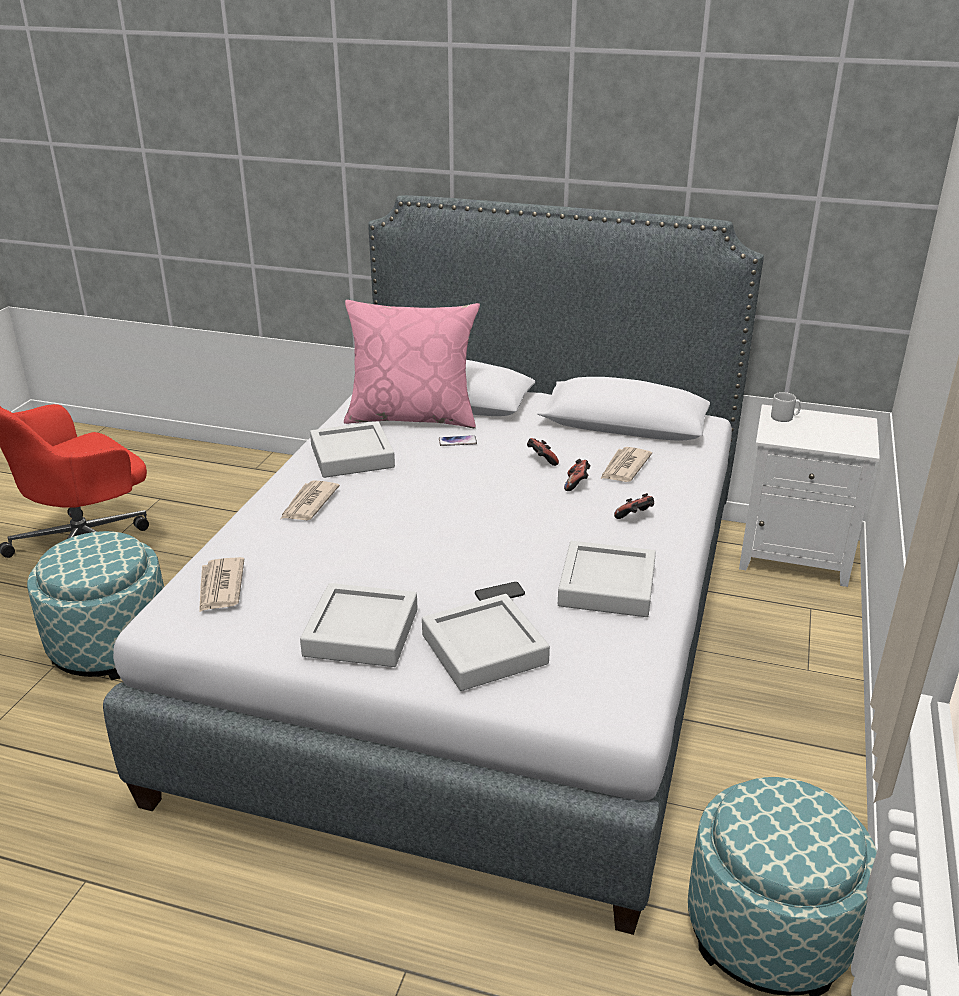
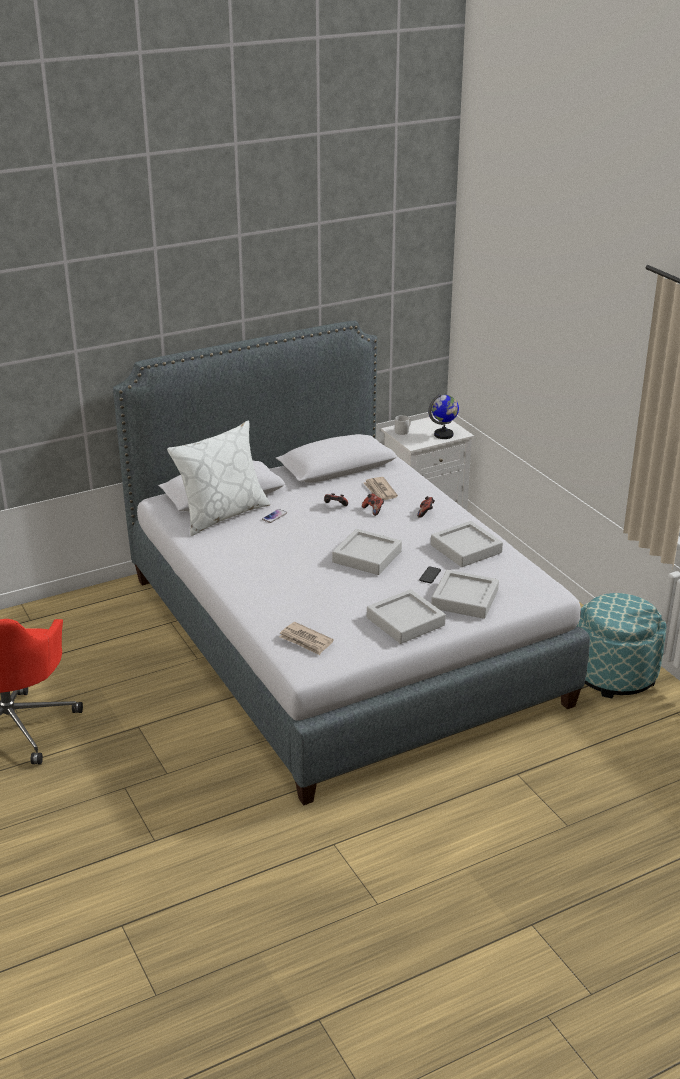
camera: 45 degrees left, 0 degrees up
ottoman [27,531,164,680] -> none
newspaper [281,480,340,520] -> none
grey tray [310,421,395,478] -> grey tray moved to [332,529,402,575]
pink pillow [344,300,480,428] -> white pillow [167,421,270,536]
none -> globe [428,393,459,439]

